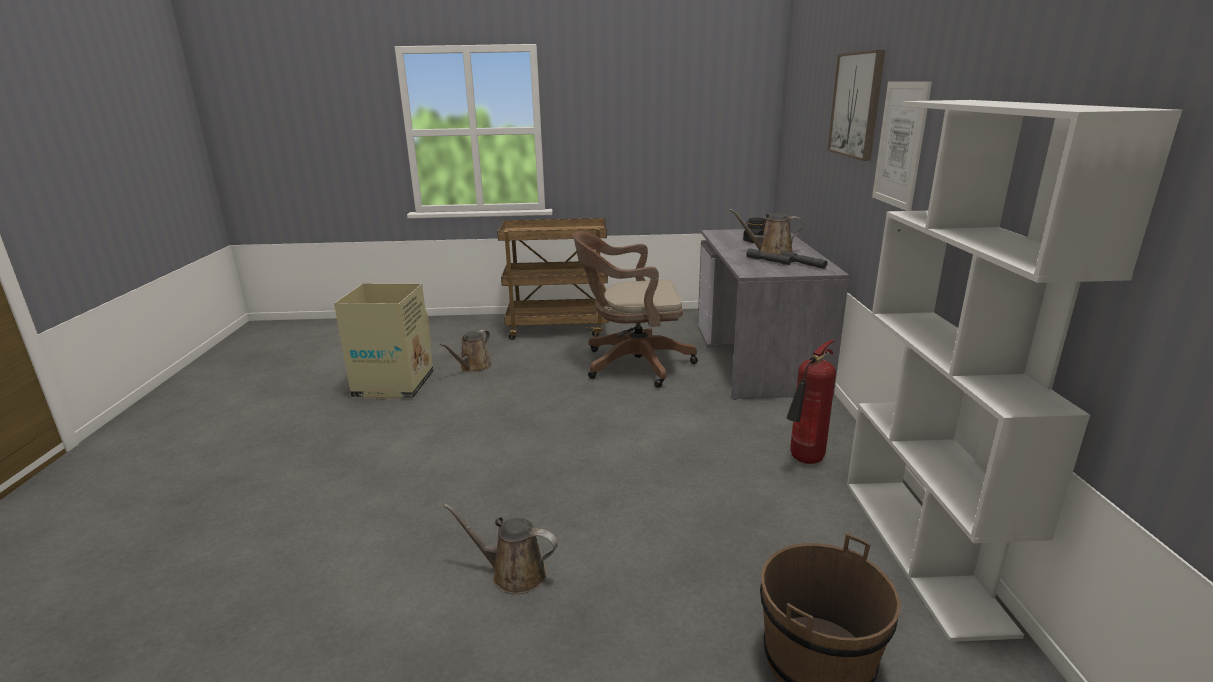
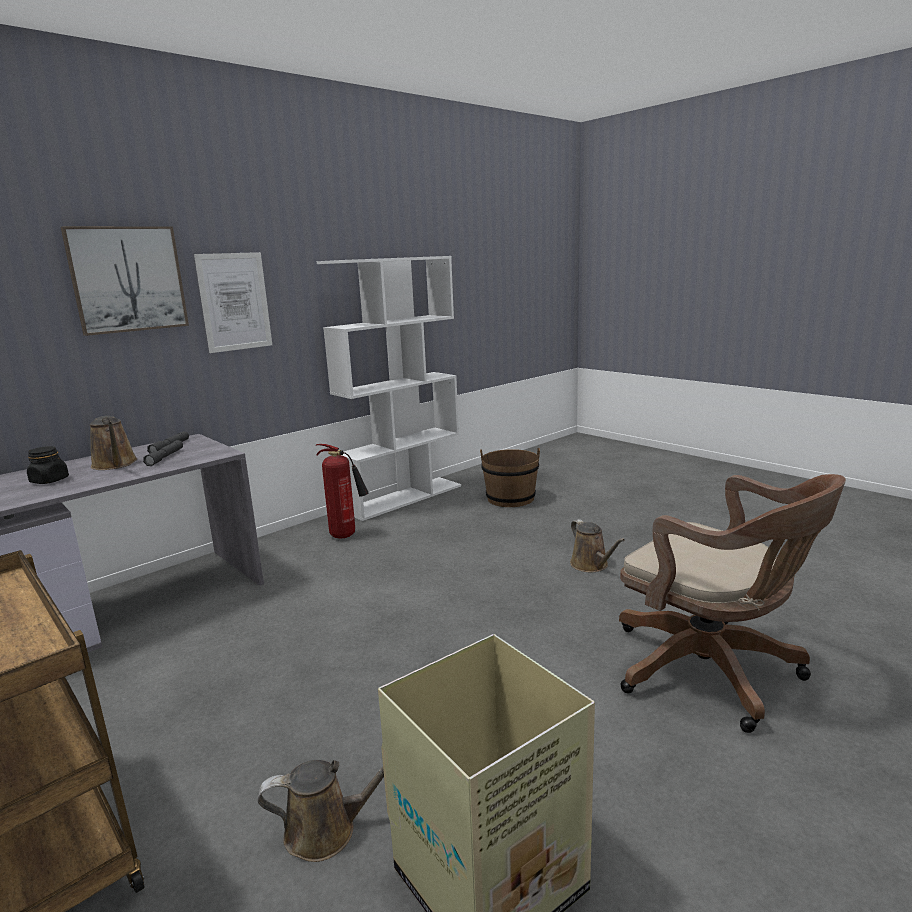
camera: 130 degrees left, 5 degrees down
brown office chair [573,232,698,388] -> brown office chair moved to [619,474,846,733]

